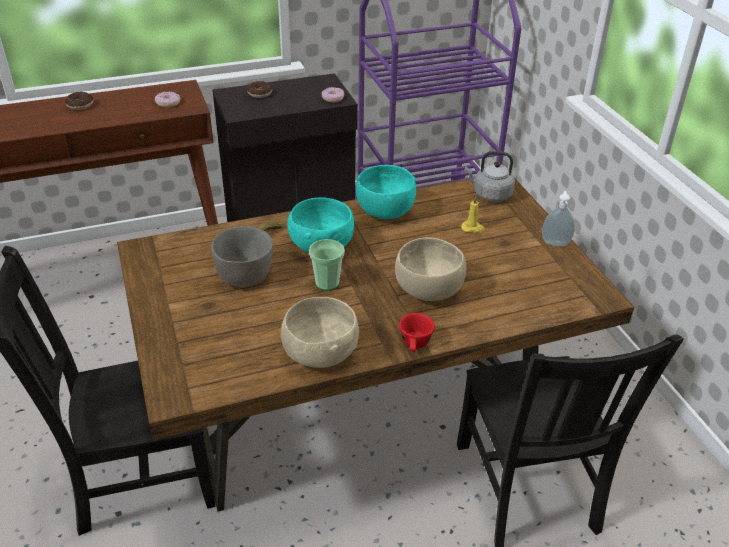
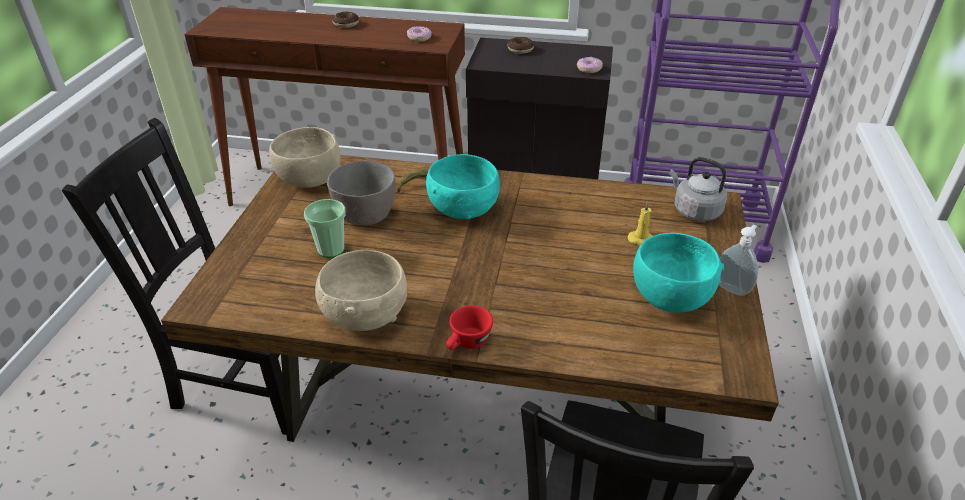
camera: 30 degrees right, 0 degrees up
cup [309,239,345,291] -> cup moved to [304,199,346,258]
turquoise bowl [356,165,416,219] -> turquoise bowl moved to [633,233,724,313]
beige bowl [395,237,466,301] -> beige bowl moved to [269,127,341,188]

